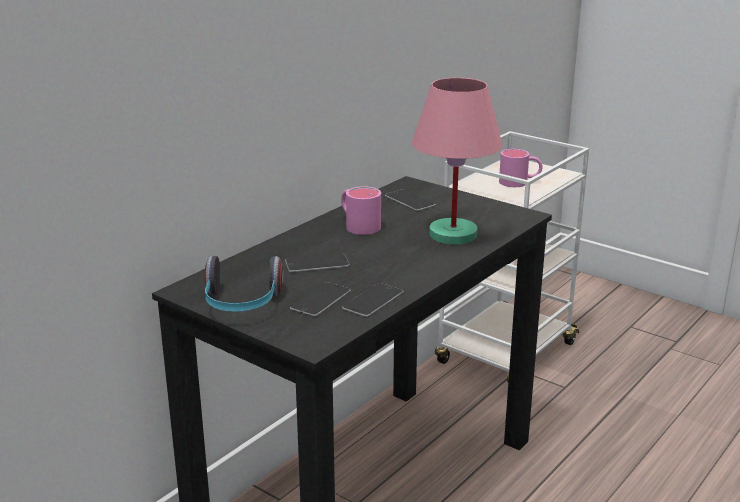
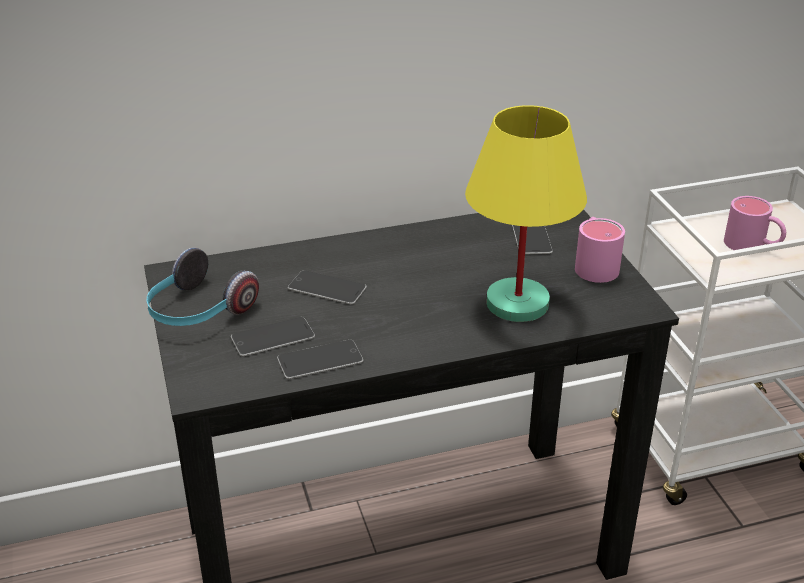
camera: 35 degrees right, 10 degrees up
pink mug [341,186,381,235] -> pink mug moved to [575,217,625,283]
pink table lamp [412,78,503,244] -> yellow table lamp [465,105,587,322]

